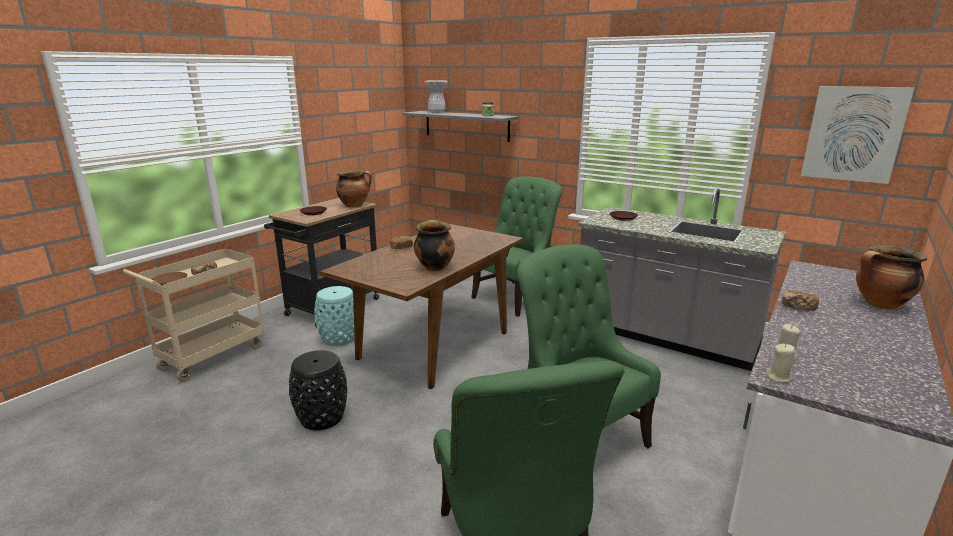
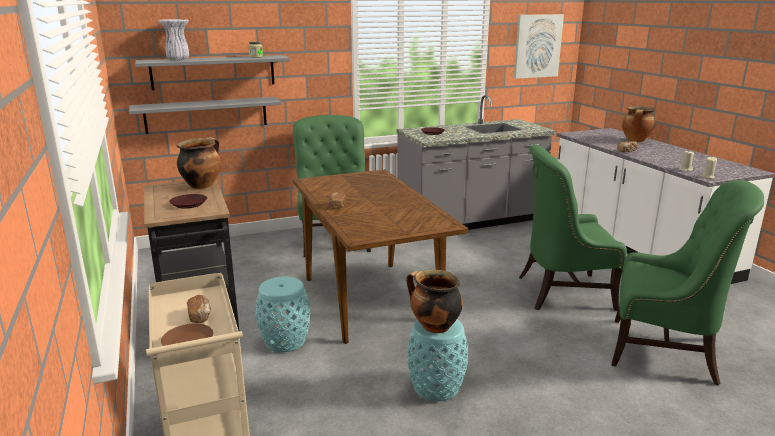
camera: 55 degrees left, 0 degrees up
black stool [289,350,347,430] -> turquoise stool [407,319,468,401]
cooking pot [414,220,455,271] -> cooking pot moved to [406,270,463,333]
none -> grey shelf [129,97,282,134]

